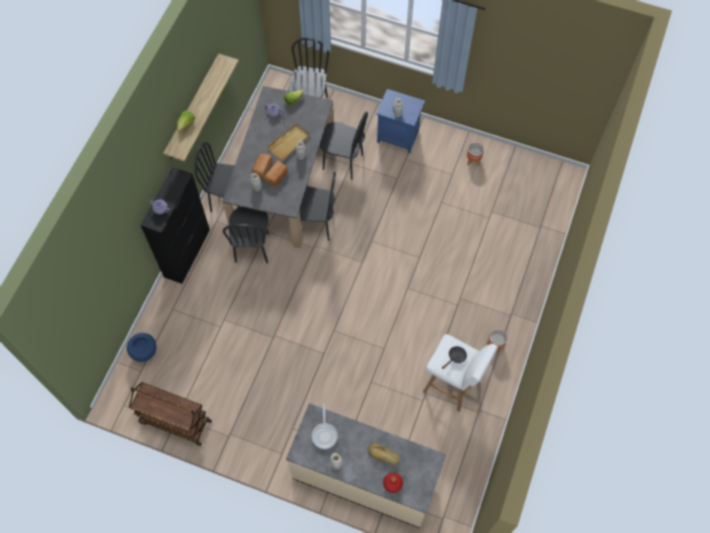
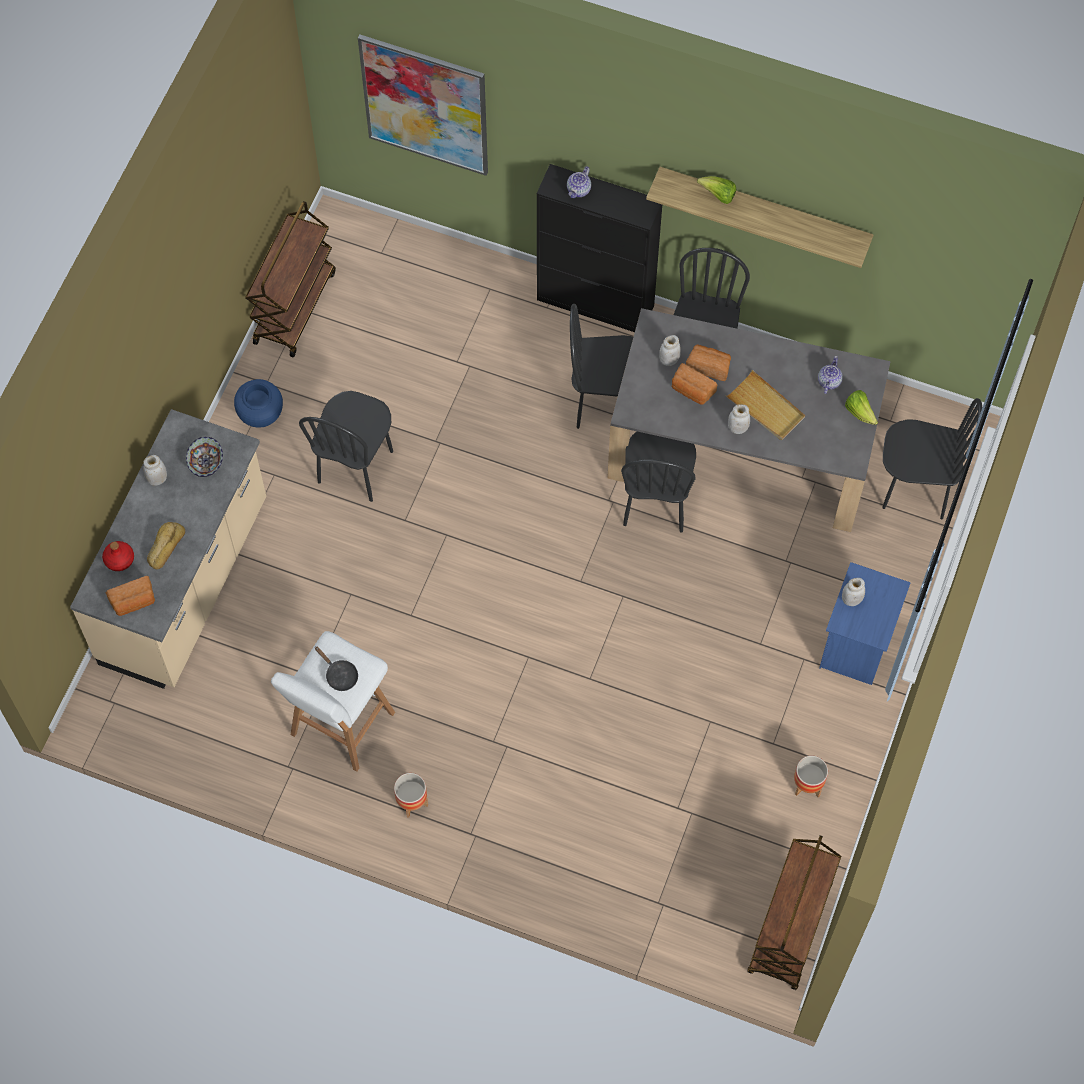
camera: 90 degrees right, 0 degrees up
blue vase [127,333,156,362] -> blue vase moved to [234,379,283,427]
frying pan [312,404,338,449] -> bowl [186,437,223,477]
black chair [319,112,368,180] -> black chair moved to [299,391,393,502]
none -> bread [106,576,155,616]
none -> picture [358,34,488,176]
none -> brown cart [747,835,841,990]

